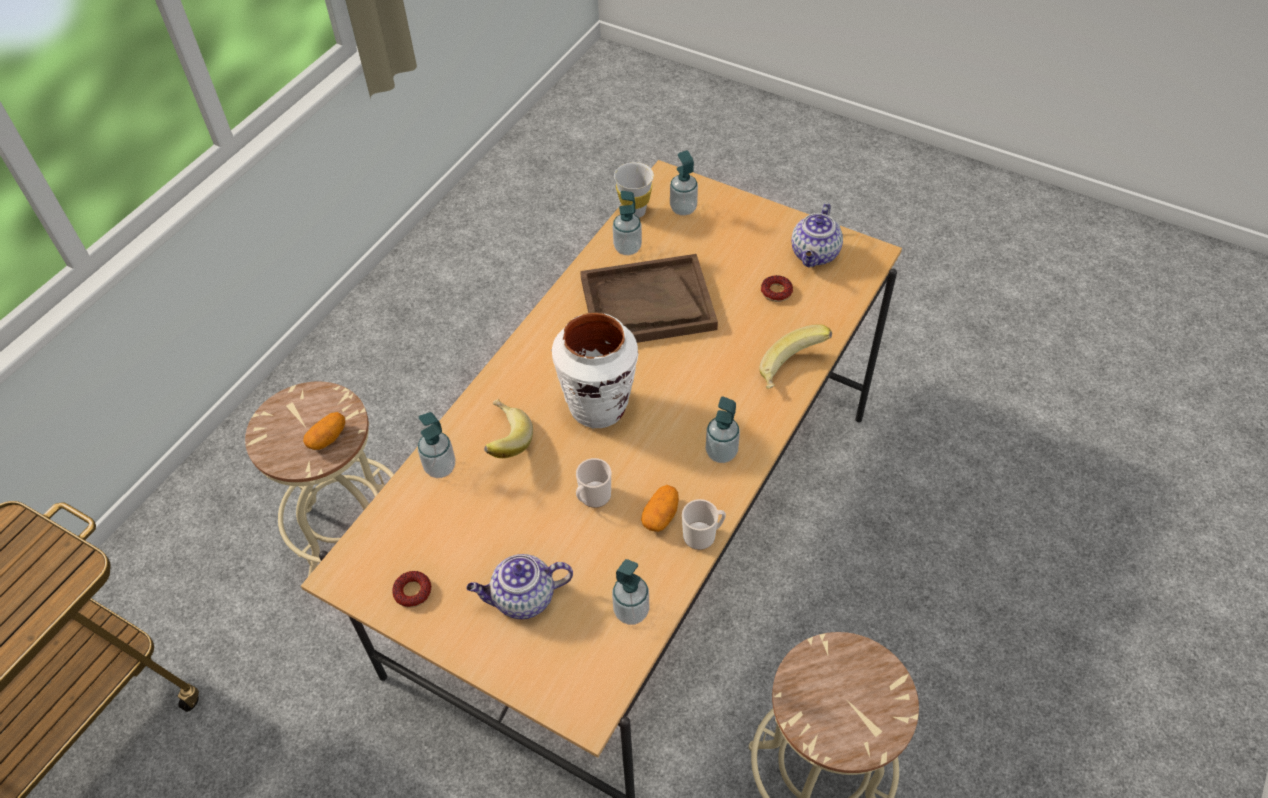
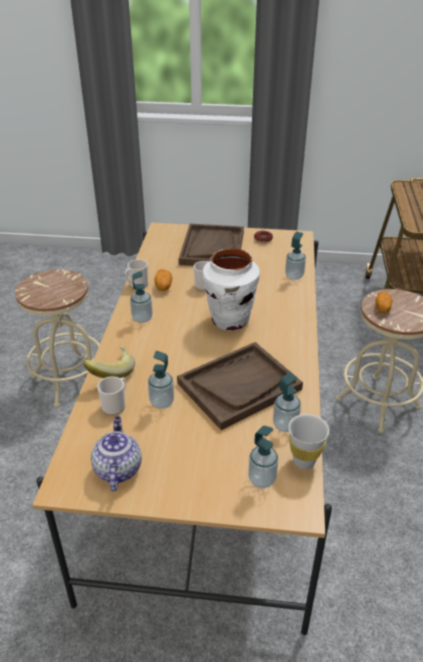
camera: 155 degrees right, 15 degrees down
teapot [466,554,573,619] -> brown tray [179,224,244,266]
banana [484,399,533,458] -> none
soap dispenser [612,559,650,625] -> soap dispenser moved to [148,351,174,409]
donut [761,275,793,302] -> none
none -> mug [97,376,126,415]

